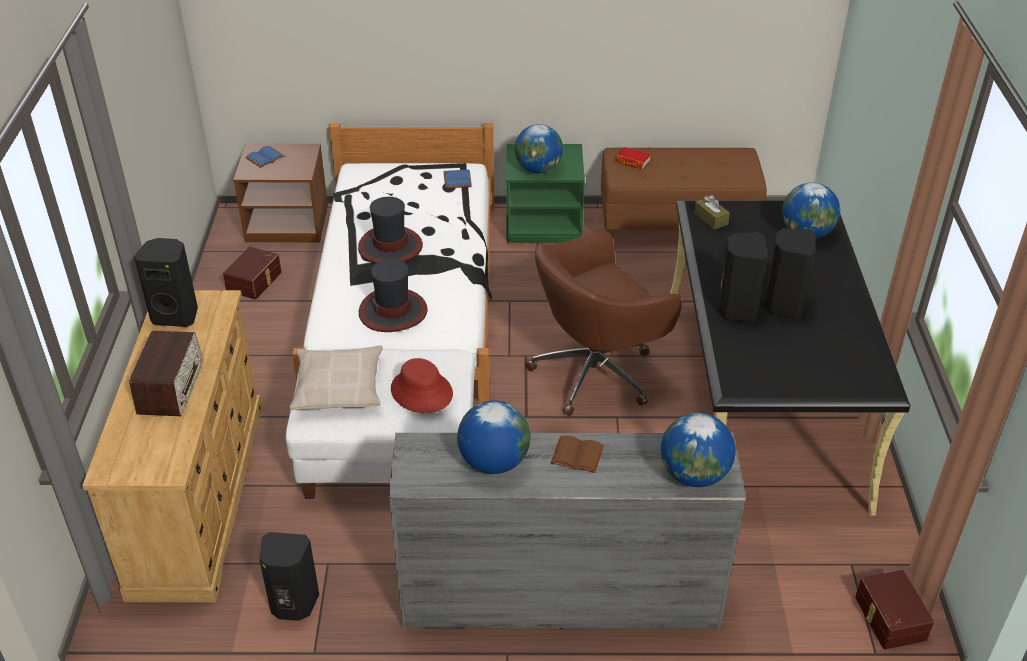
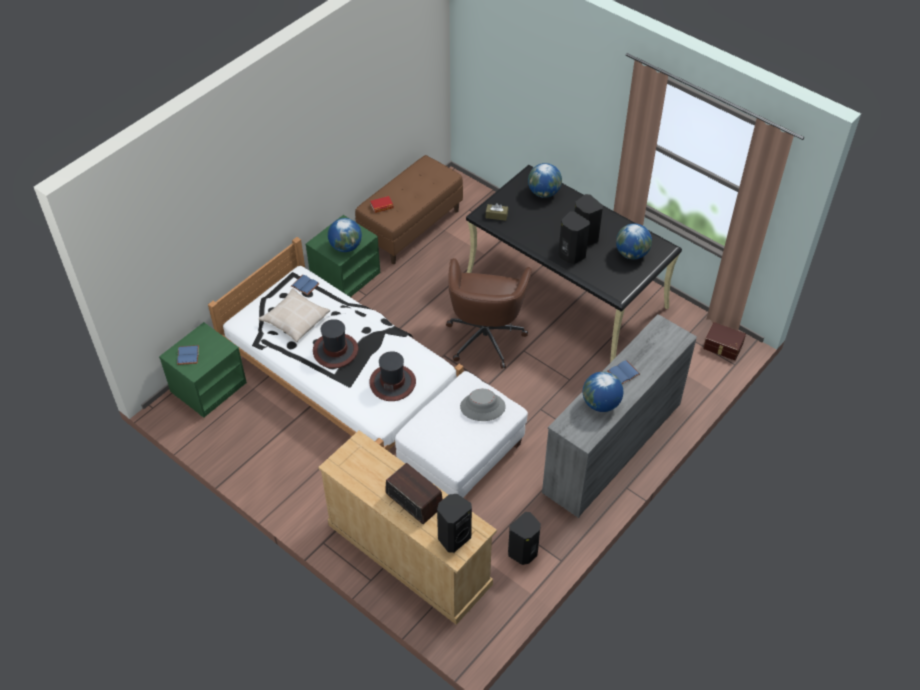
camera: 50 degrees left, 10 degrees up
black speaker [134,238,198,327] -> black speaker moved to [437,494,472,553]
brown storage box [223,247,282,300] -> none
brown nightstand [233,144,328,243] -> green nightstand [159,322,247,418]
beige pillow [290,345,383,410] -> beige pillow moved to [259,288,330,342]
red hat [391,358,453,413] -> grey hat [460,389,506,421]
brown book [551,435,604,473] -> blue book [607,360,640,384]
globe [661,413,736,487] -> globe moved to [616,223,652,259]

